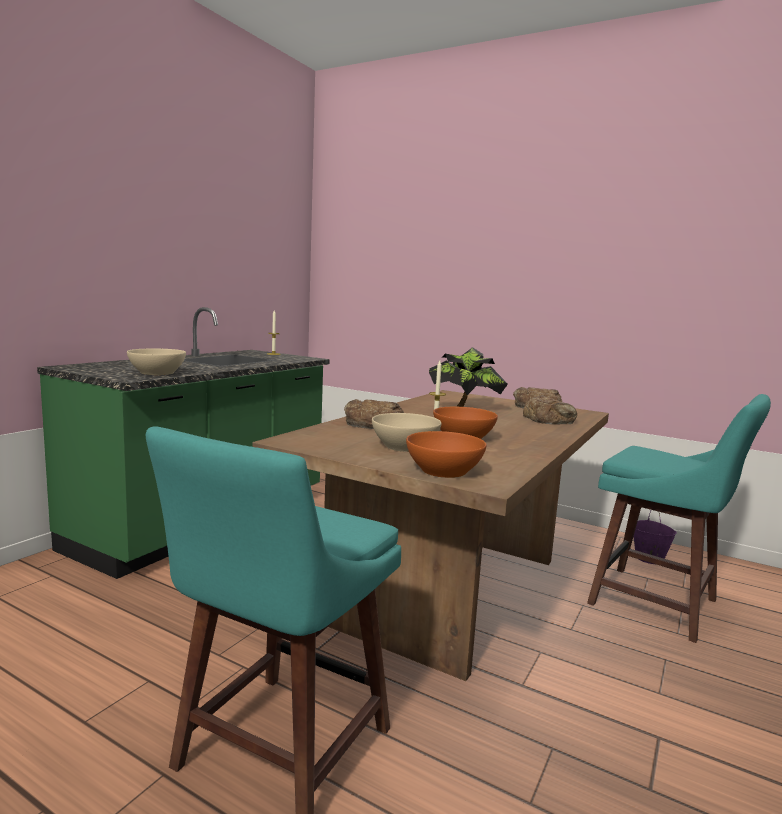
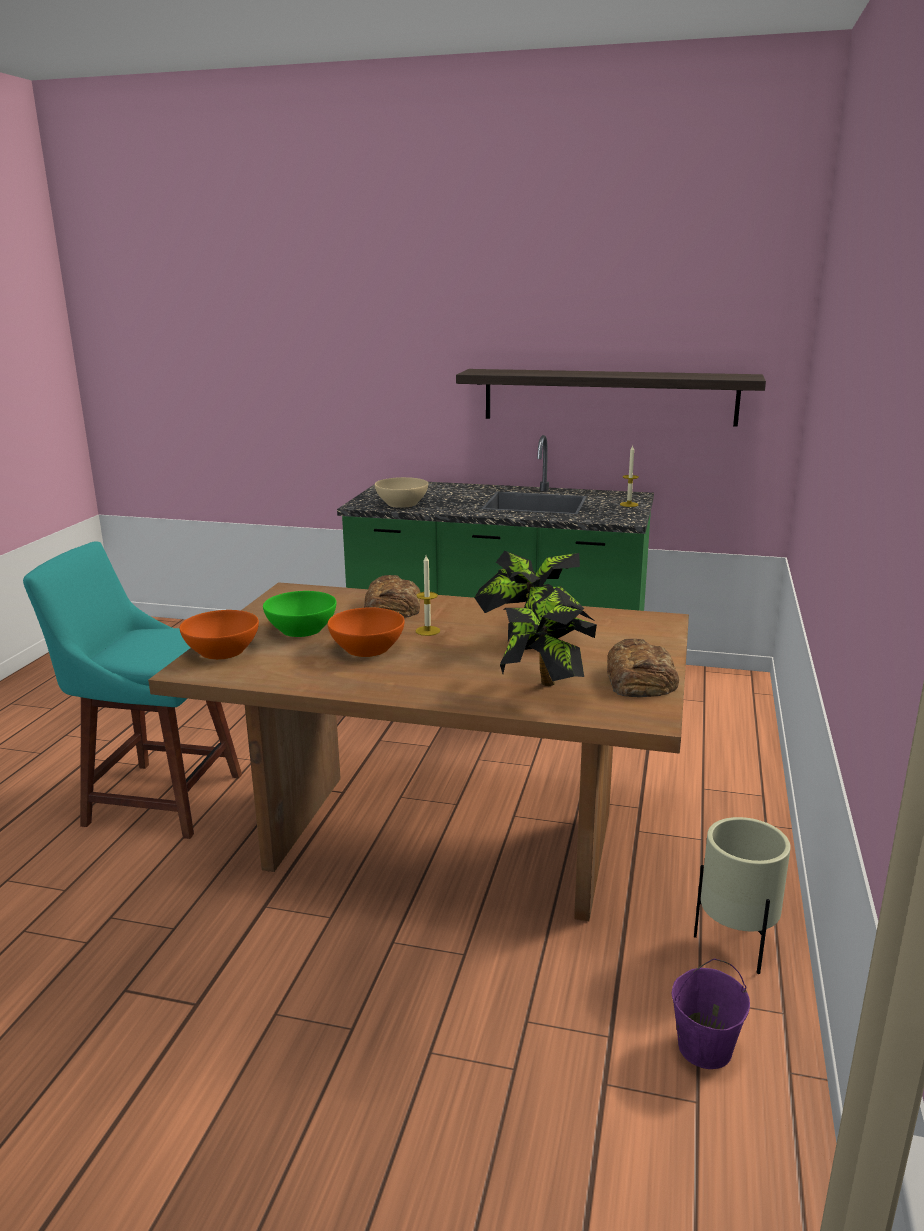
camera: 75 degrees right, 10 degrees up
beige bowl [372,413,441,452] -> green bowl [263,591,337,637]
bread [523,395,577,424] -> potted plant [500,587,597,686]
turquoise stool [587,394,771,643] -> none
none -> shelf [456,369,766,427]
none -> beige planter [694,817,791,974]

